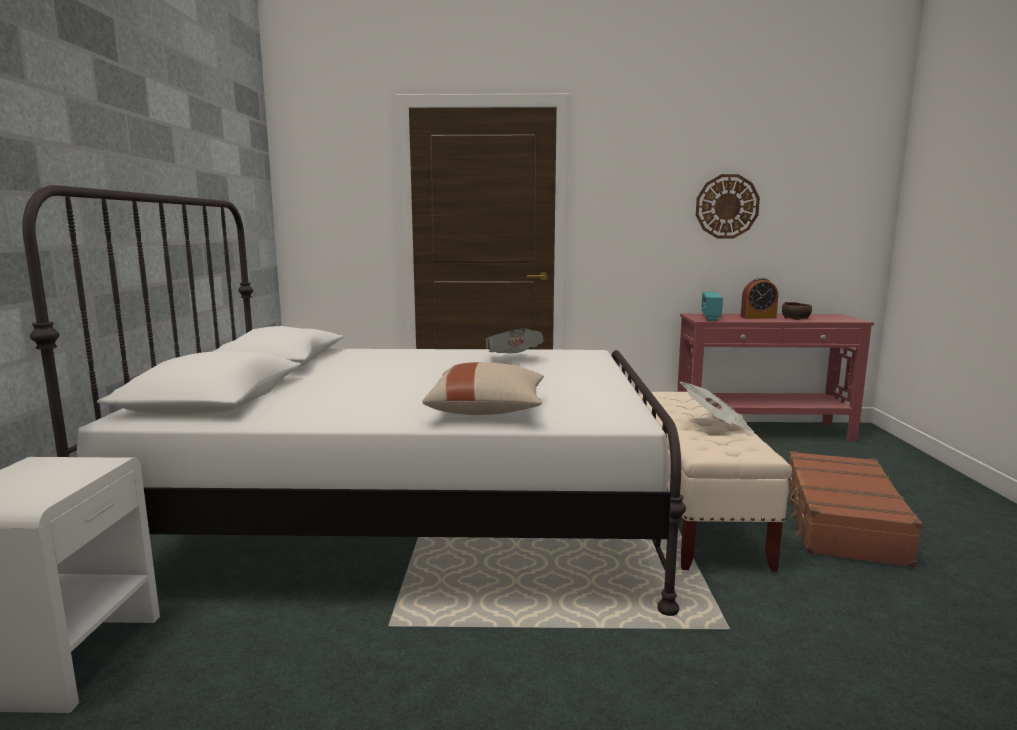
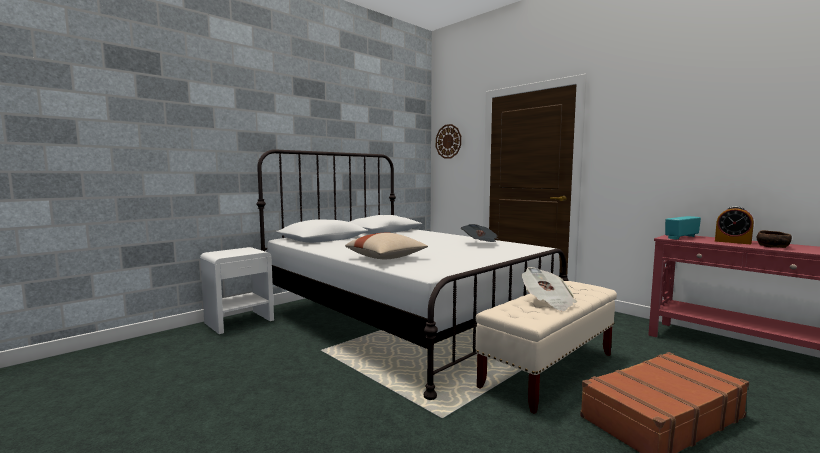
camera: 45 degrees right, 5 degrees down
wall clock [696,174,760,238] -> wall clock moved to [436,124,461,159]

